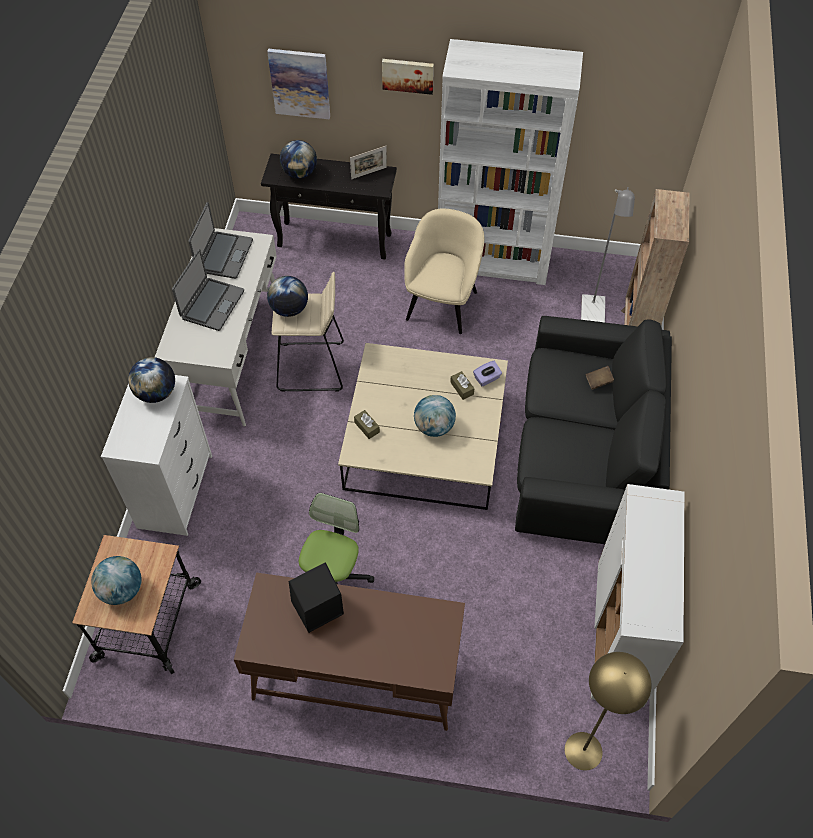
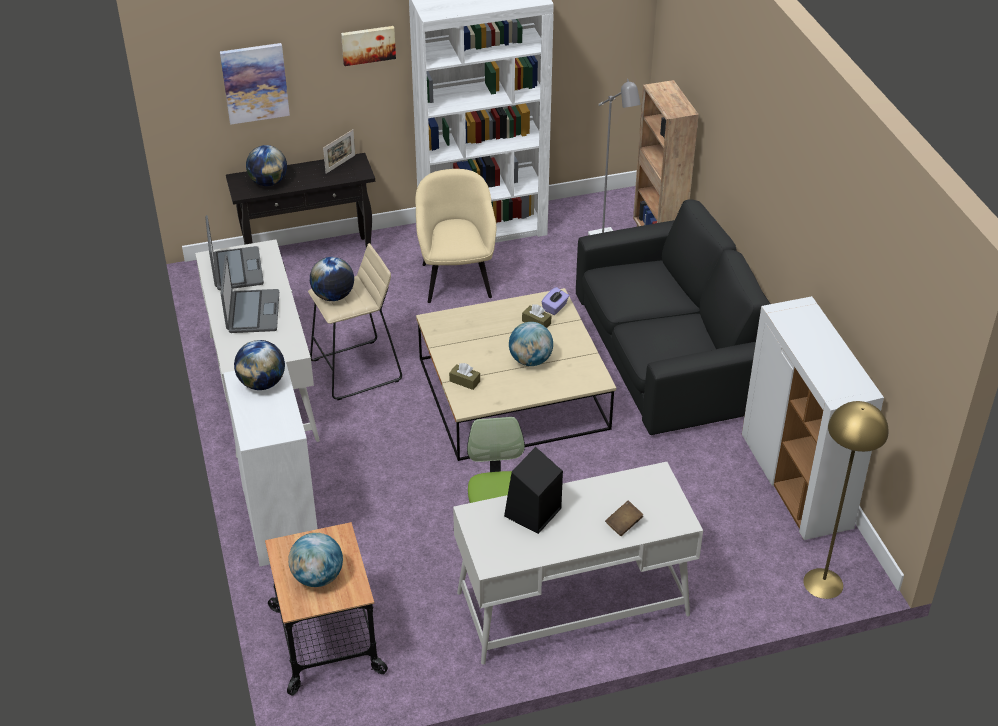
camera: 25 degrees left, 15 degrees down
brown desk [234,572,465,731] -> white desk [453,462,703,665]
brown book [586,366,614,390] -> brown book moved to [605,501,643,536]

